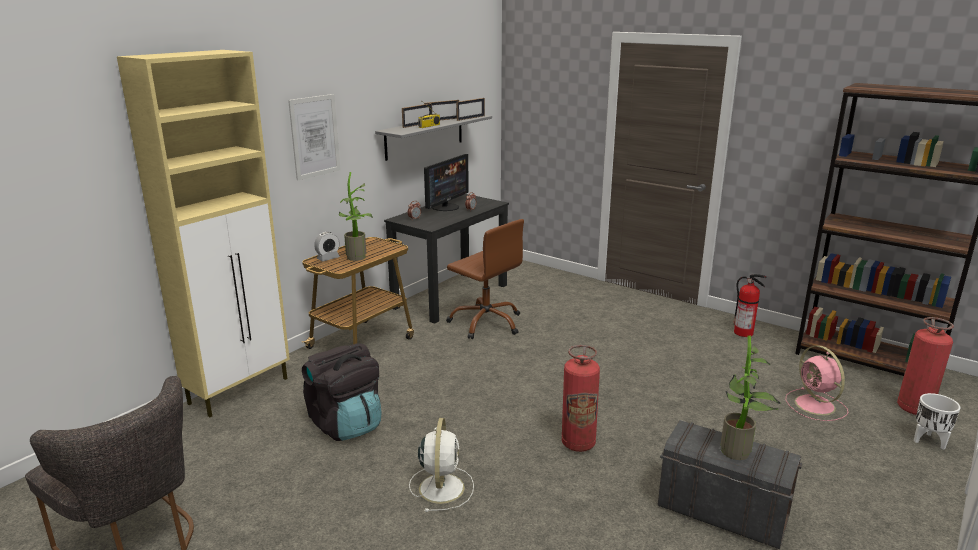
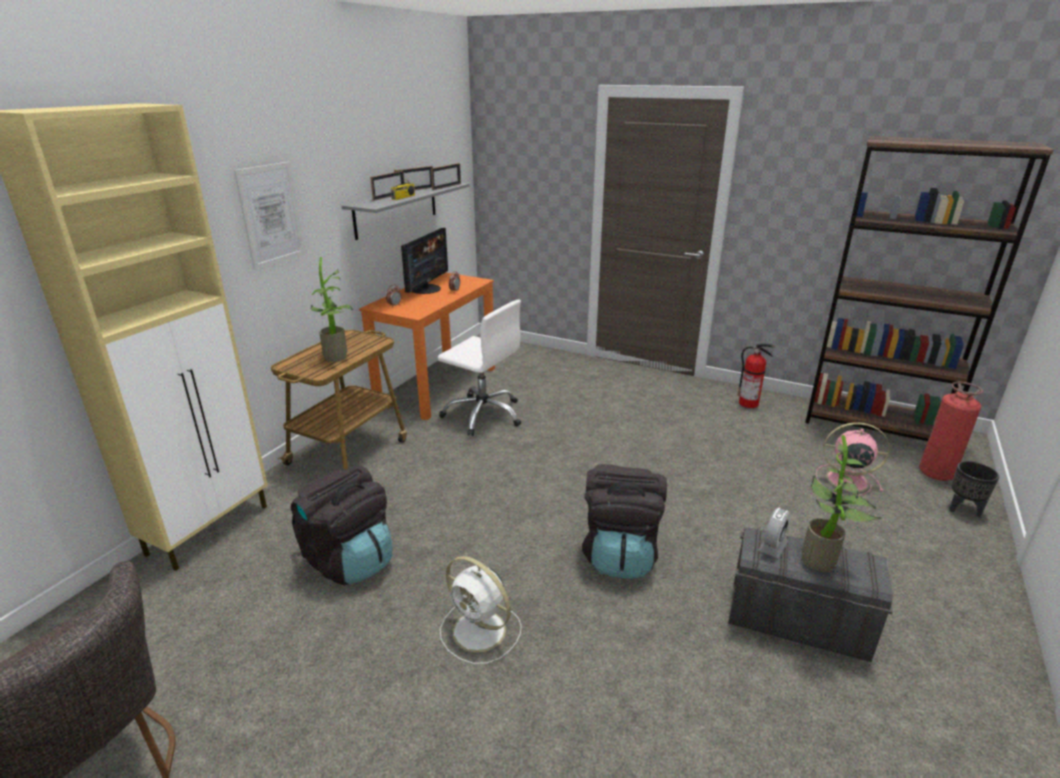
camera: 10 degrees left, 5 degrees up
alarm clock [314,232,340,261] -> alarm clock moved to [759,507,790,558]
black desk [384,194,509,324] -> orange desk [359,272,495,420]
white fan [409,418,474,512] -> white fan turned 135 degrees clockwise [440,556,521,664]
brown office chair [446,219,524,339] -> white office chair [438,300,521,436]
fire extinguisher [562,345,600,452] -> black backpack [582,464,667,579]
pink fan [785,345,848,421] -> pink fan turned 135 degrees clockwise [816,422,890,496]
white planter [914,393,960,450] -> black planter [949,461,999,517]

